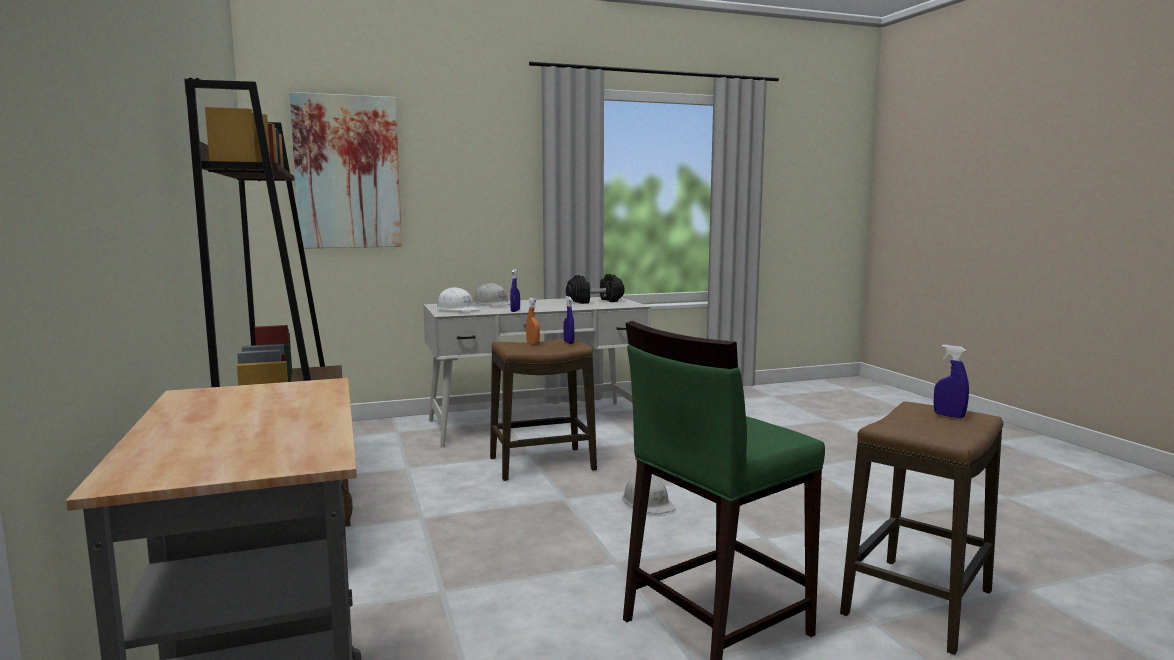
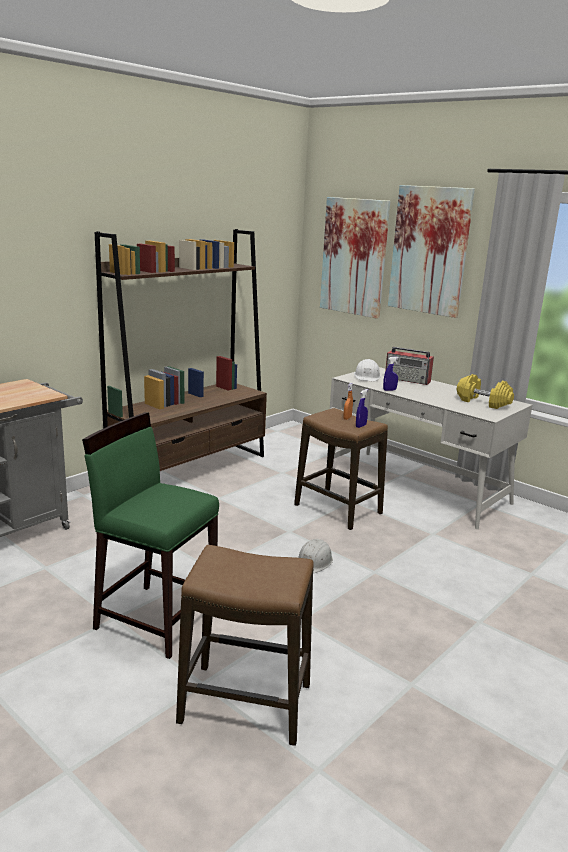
camera: 60 degrees right, 10 degrees up
white hard hat [473,283,510,306] -> radio [385,347,434,385]
black dumbbell [566,274,625,304] -> yellow dumbbell [457,374,514,409]
blue spray bottle [934,345,969,418] -> none
none -> picture [388,185,475,318]

